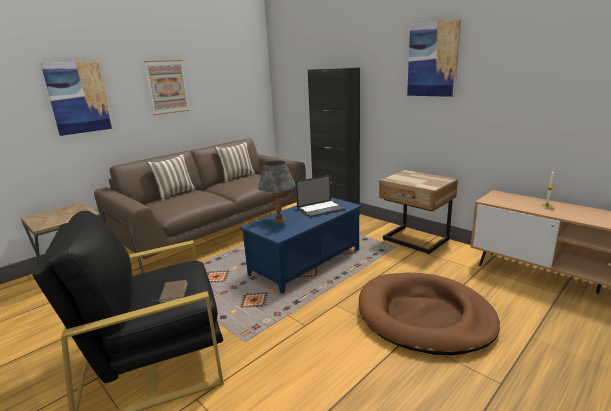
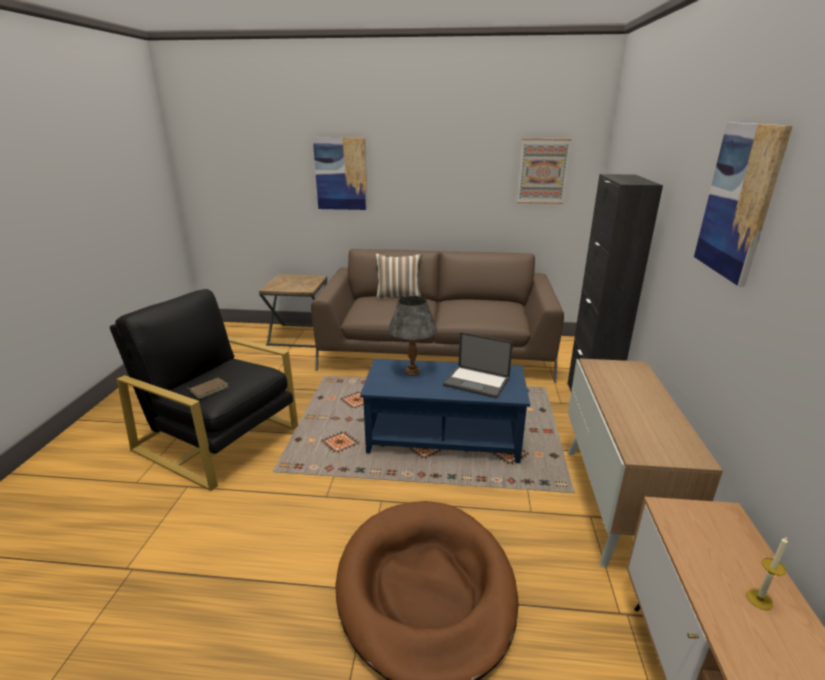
camera: 50 degrees right, 5 degrees up
picture [144,60,190,115] -> picture moved to [517,139,572,204]
pillow [214,142,256,182] -> none
beige nightstand [379,170,458,255] -> cabinet [568,358,723,567]

